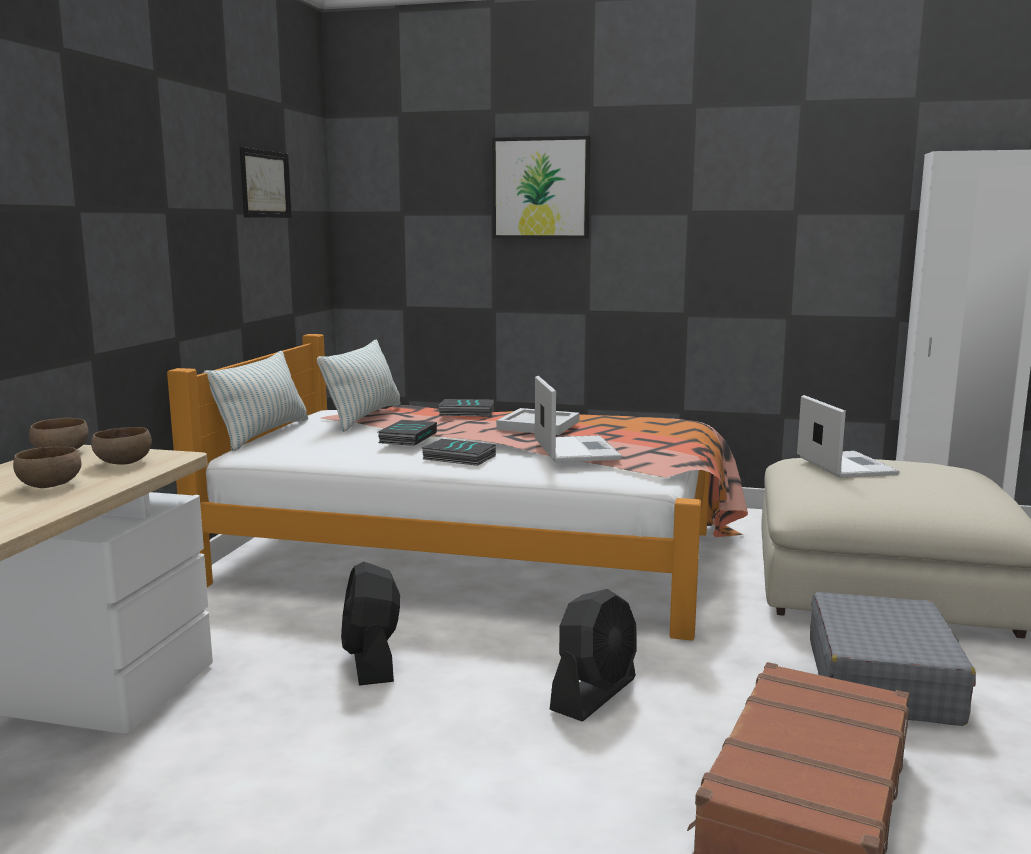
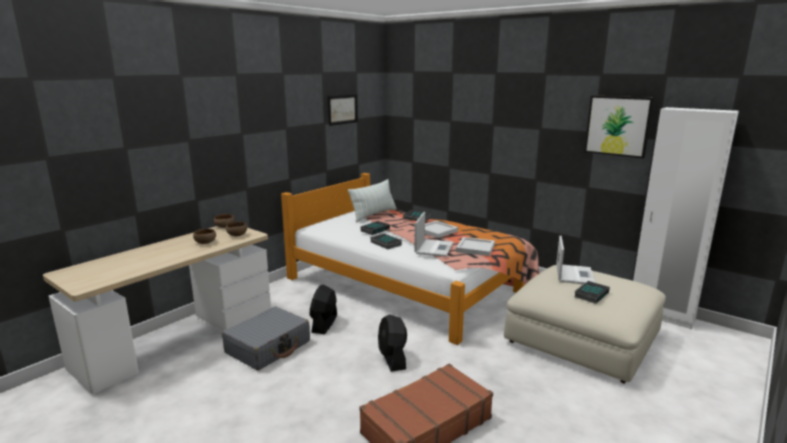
camera: 25 degrees right, 5 degrees up
pillow [203,351,308,451] -> none
picture [492,136,591,239] -> picture moved to [584,95,654,159]
black fan [550,589,636,721] -> black fan turned 105 degrees clockwise [378,314,407,372]
grey suitcase [810,592,976,726] -> grey suitcase moved to [222,307,310,370]
none -> white tray [456,237,495,256]
none -> book [574,281,610,304]

